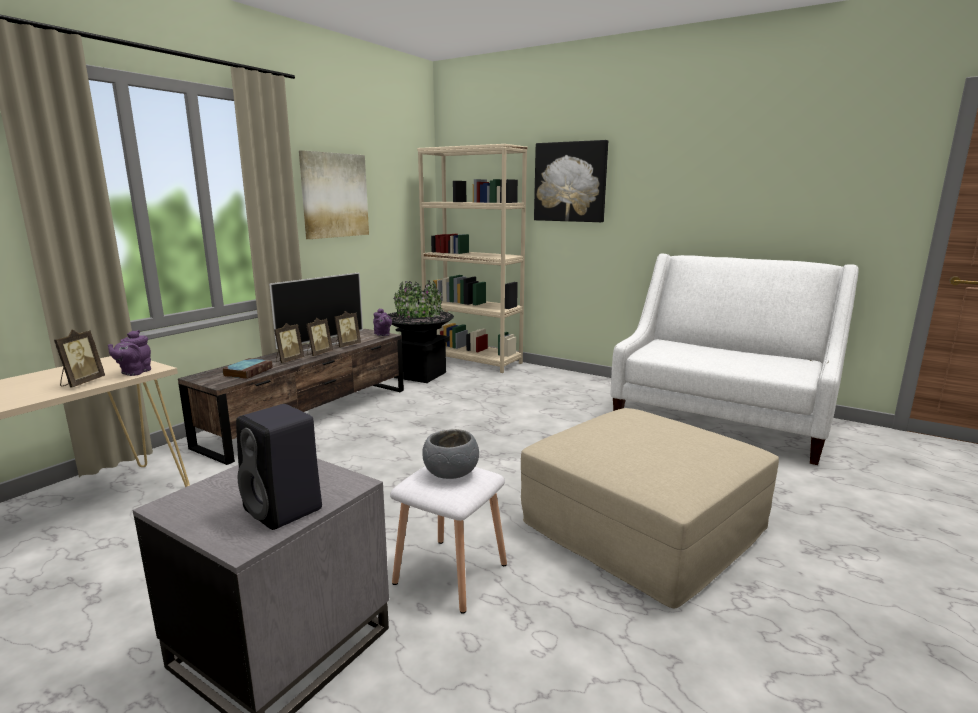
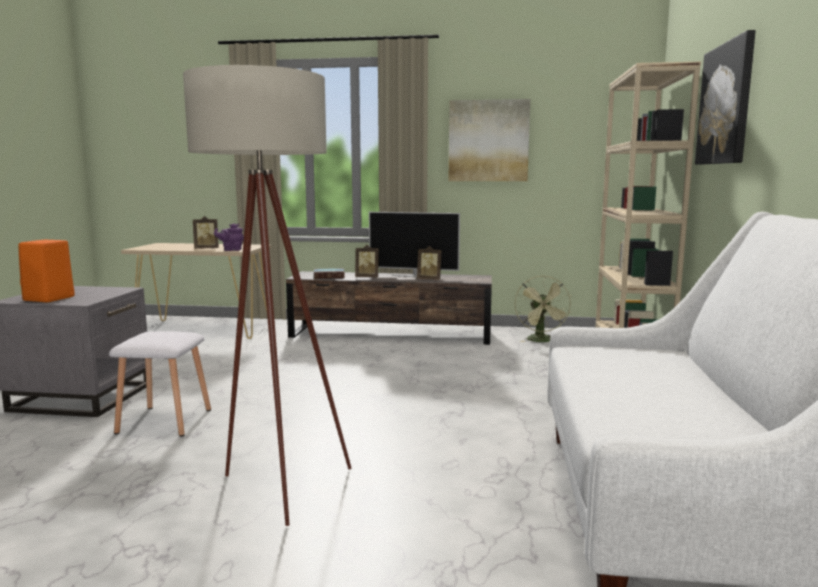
camera: 65 degrees right, 5 degrees down
black speaker [236,404,322,530] -> orange speaker [18,240,75,302]
picture frame [306,318,333,356] -> none
purple teapot [373,308,392,336] -> none
black planter [387,280,454,383] -> green fan [514,276,572,342]
grey bowl [422,429,479,479] -> none
beige ottoman [521,408,779,608] -> beige floor lamp [183,65,352,526]

